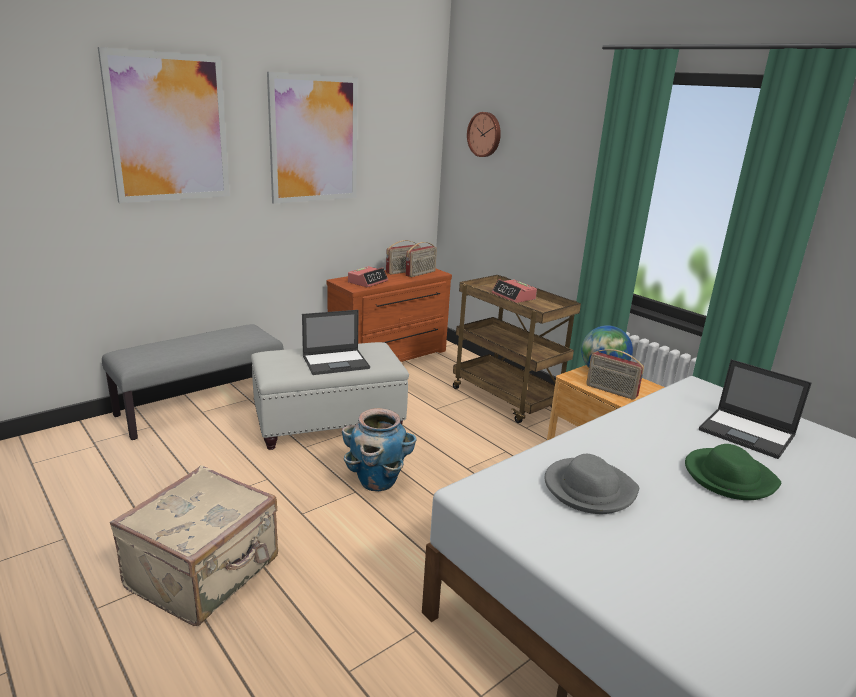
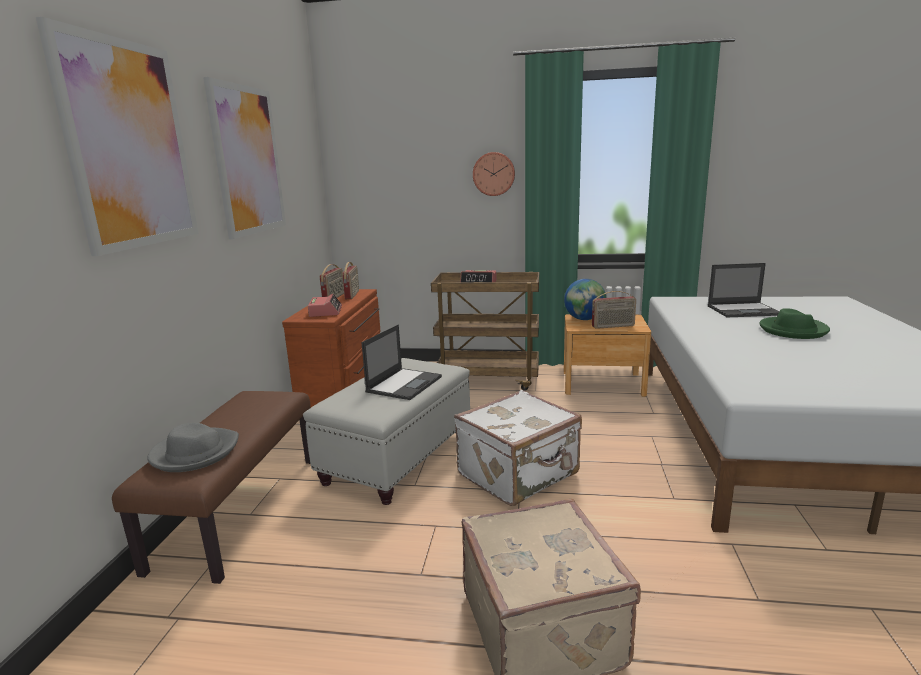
camera: 40 degrees left, 5 degrees down
grey bench [102,324,284,440] -> brown bench [112,391,311,584]
planter [342,408,417,491] -> white suitcase [454,390,582,506]
wall clock [467,112,501,157] -> wall clock moved to [473,152,515,196]
grey hat [545,454,639,514] -> grey hat moved to [147,422,239,472]

